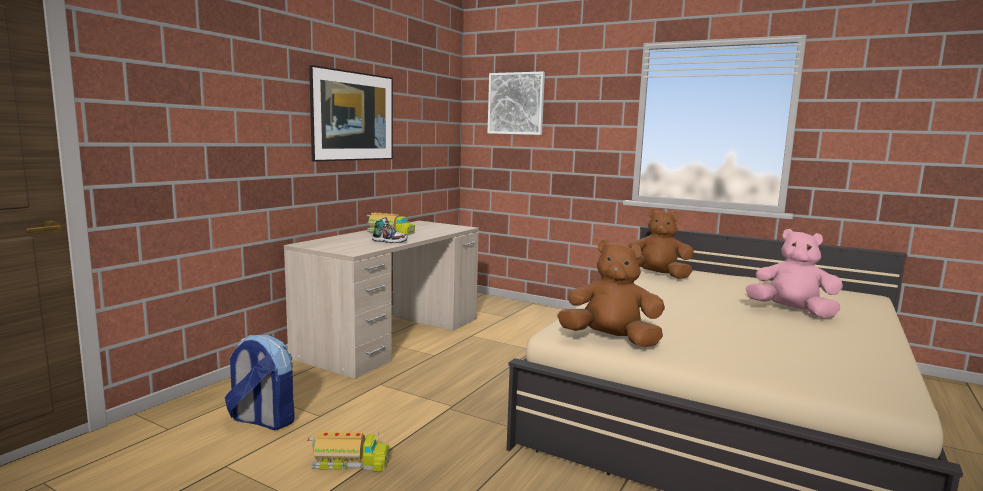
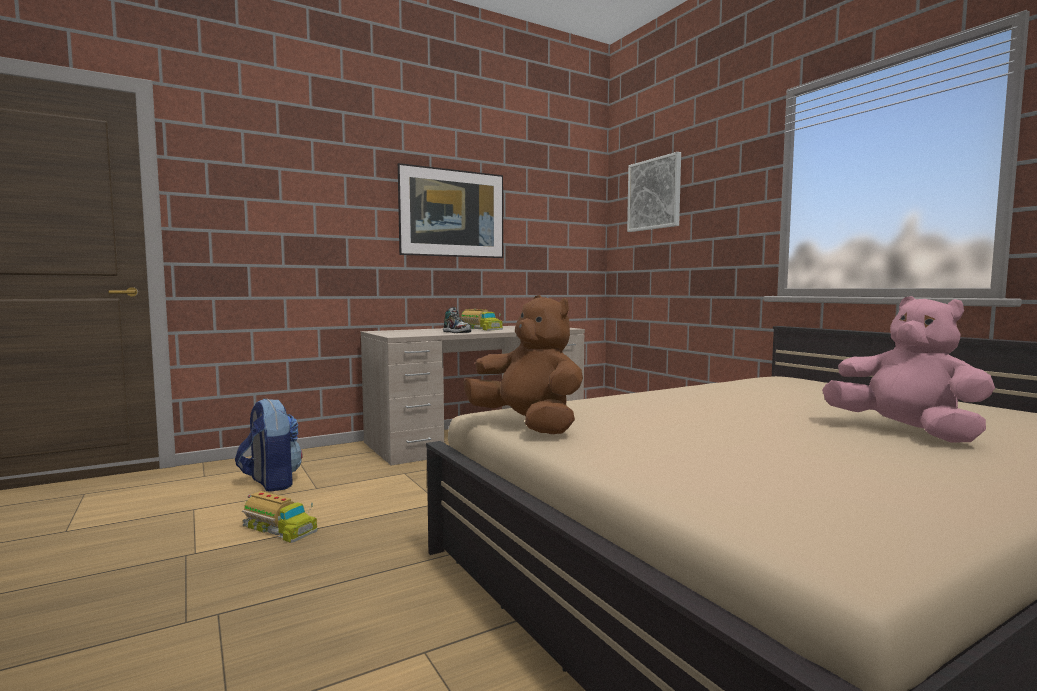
camera: 30 degrees right, 5 degrees down
brown plush toy [629,209,694,279] -> none

